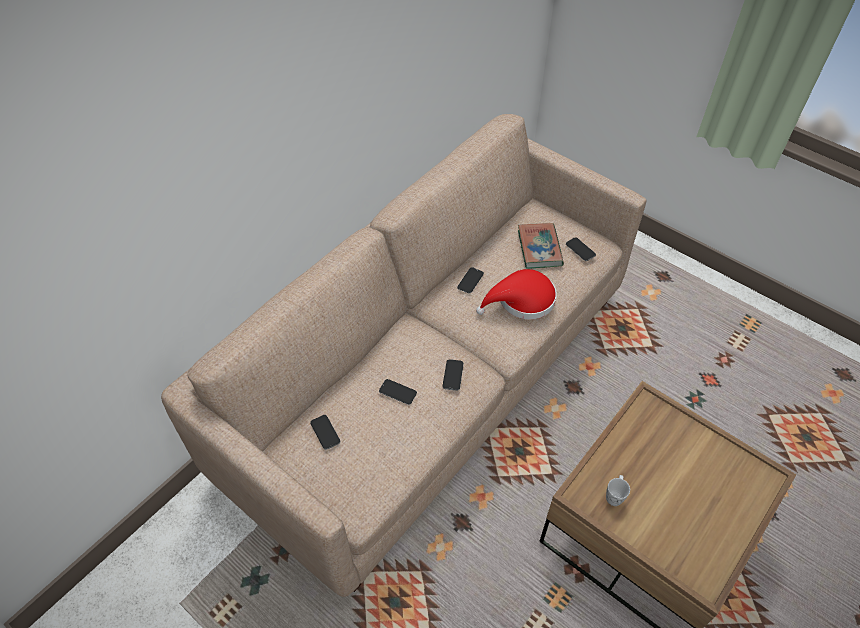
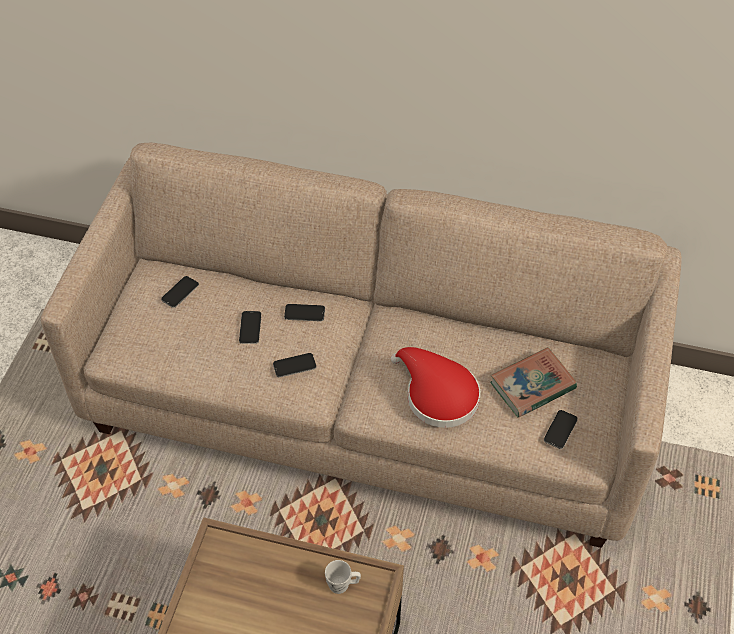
camera: 65 degrees right, 0 degrees up
phone [457,267,484,294] -> phone moved to [284,304,325,321]
white mug [606,475,630,506] -> white mug moved to [325,560,361,594]

